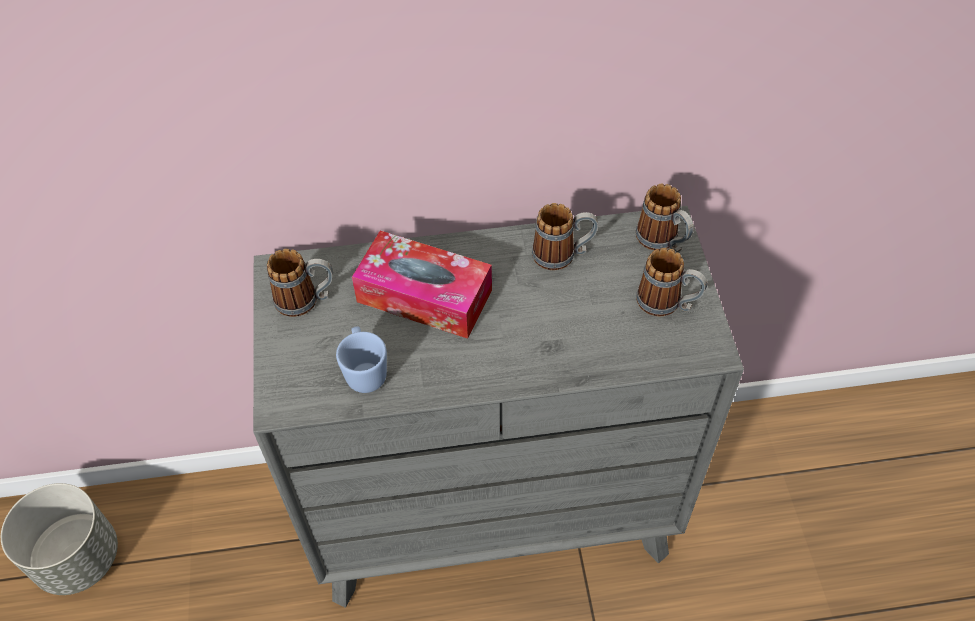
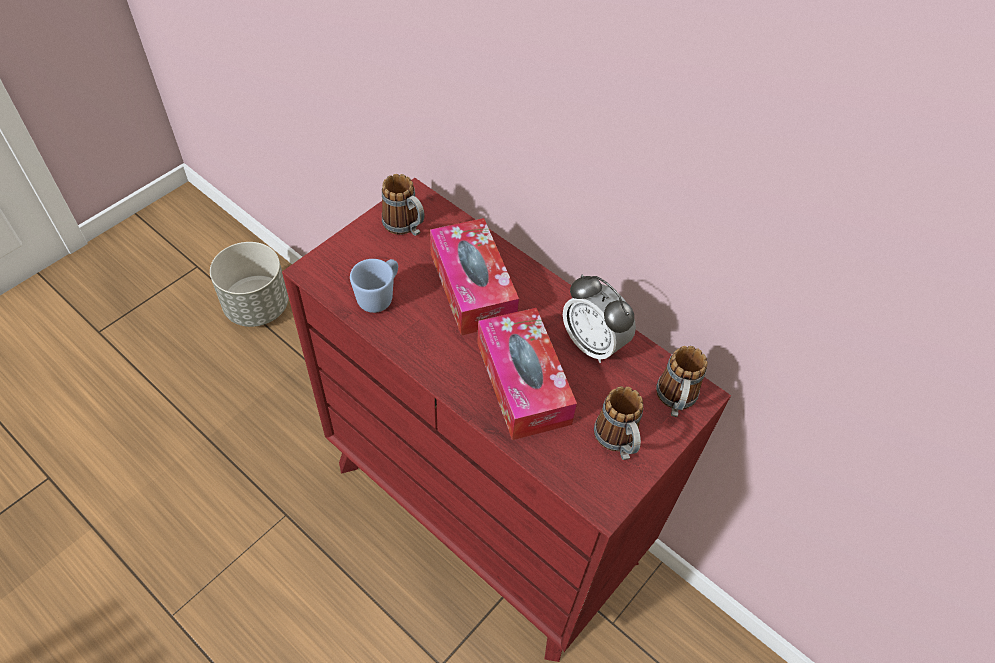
camera: 45 degrees right, 0 degrees up
grey dresser [253,206,744,608] -> red dresser [282,178,731,662]
mug [532,203,598,270] -> alarm clock [563,275,636,363]
none -> tissue box [477,308,577,440]

